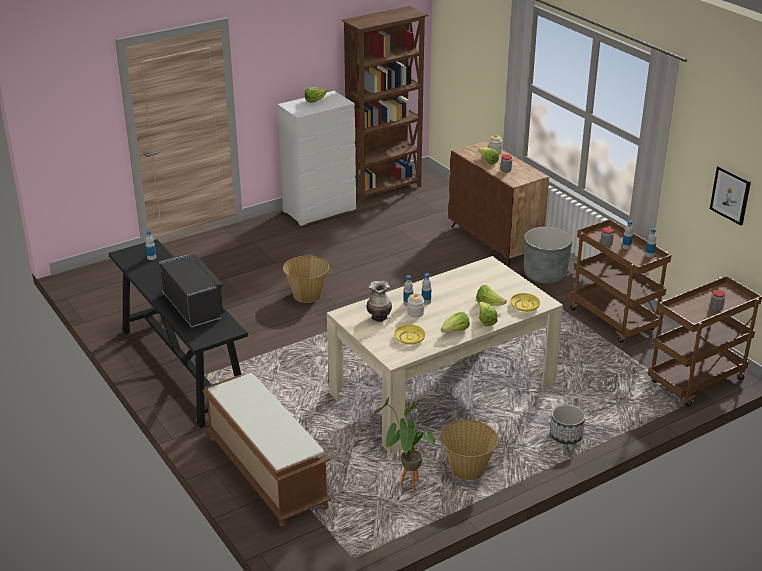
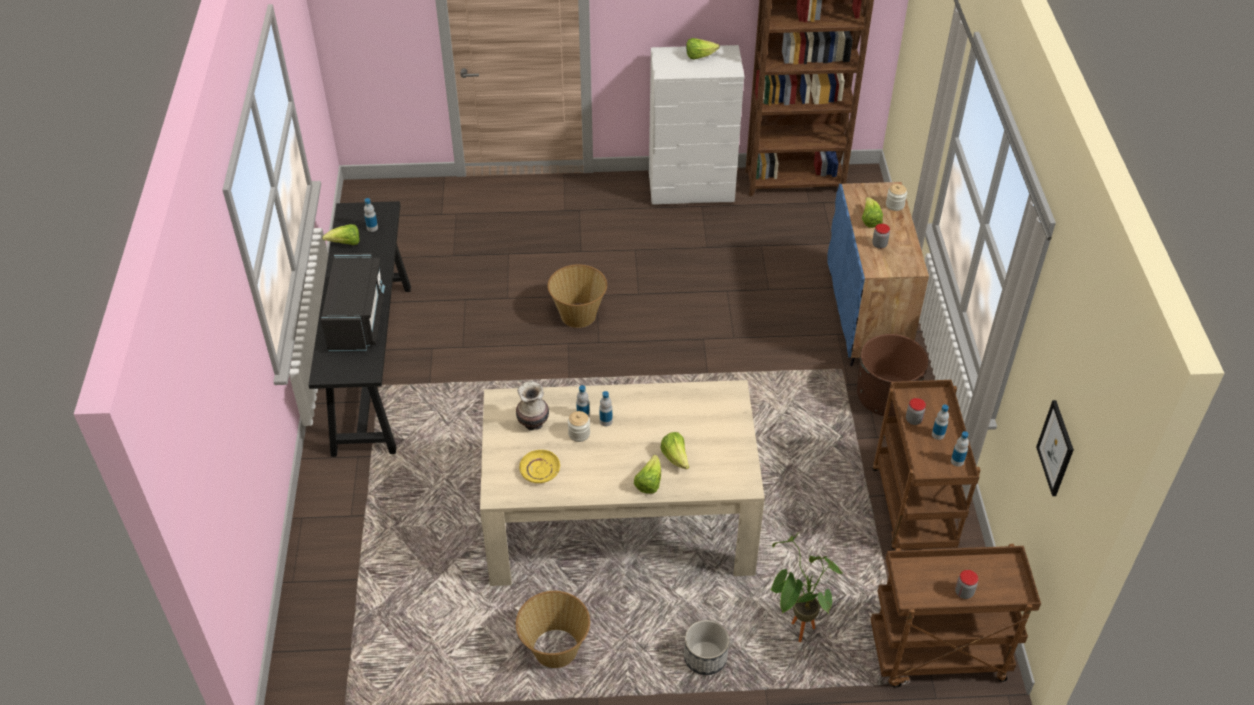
camera: 30 degrees right, 15 degrees up
brown bench [202,373,331,528] -> none
potted plant [372,396,435,492] -> potted plant moved to [770,532,844,642]
lettuce [441,312,470,332] -> lettuce moved to [322,224,360,245]
brown cabinet [448,141,549,267] -> blue cabinet [828,182,929,366]
yellow plate [510,293,540,312] -> none
grey planter [524,227,572,283] -> brown planter [857,334,928,416]

